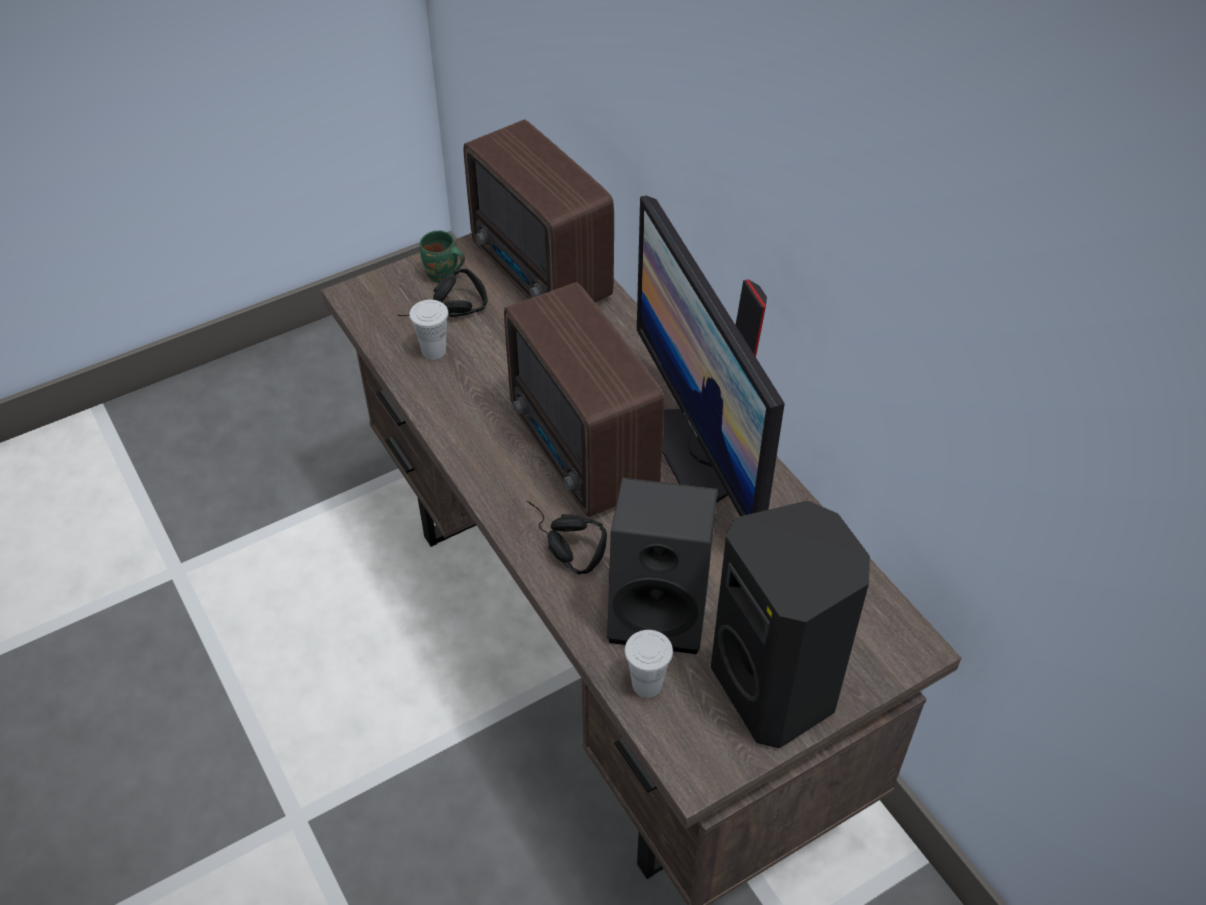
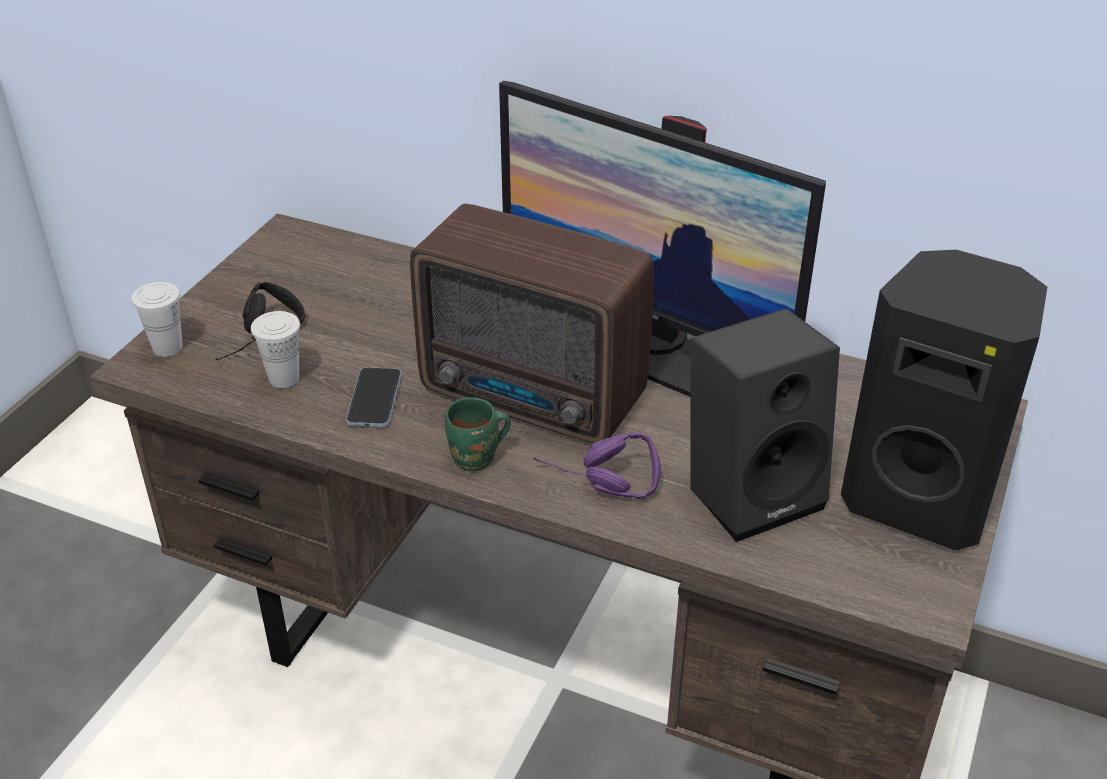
camera: 35 degrees left, 10 degrees down
green mug [419,230,465,283] -> green mug moved to [445,397,511,471]
radio [463,119,614,303] -> none
black headphones [527,501,607,575] -> purple headphones [533,432,661,499]
white cup [625,630,673,698] -> white cup moved to [131,282,183,357]
none -> phone [346,367,401,427]

